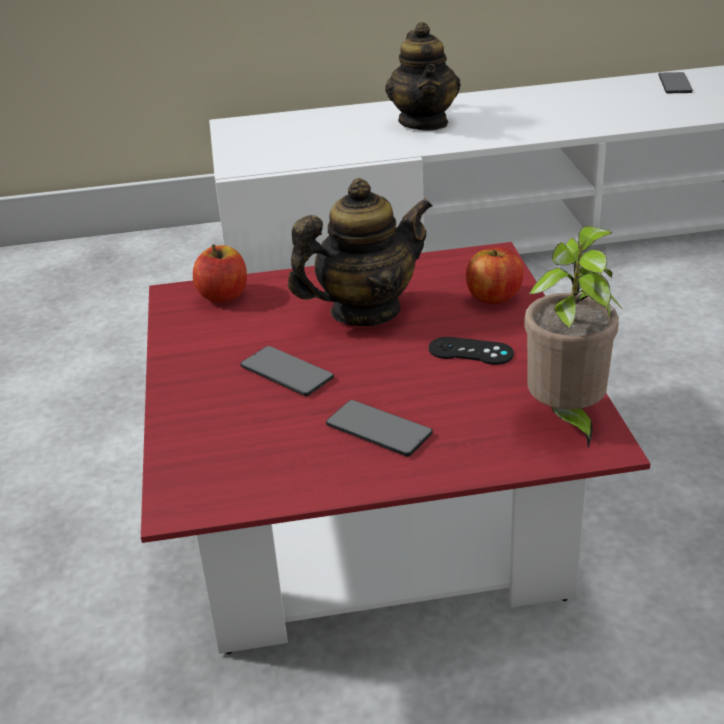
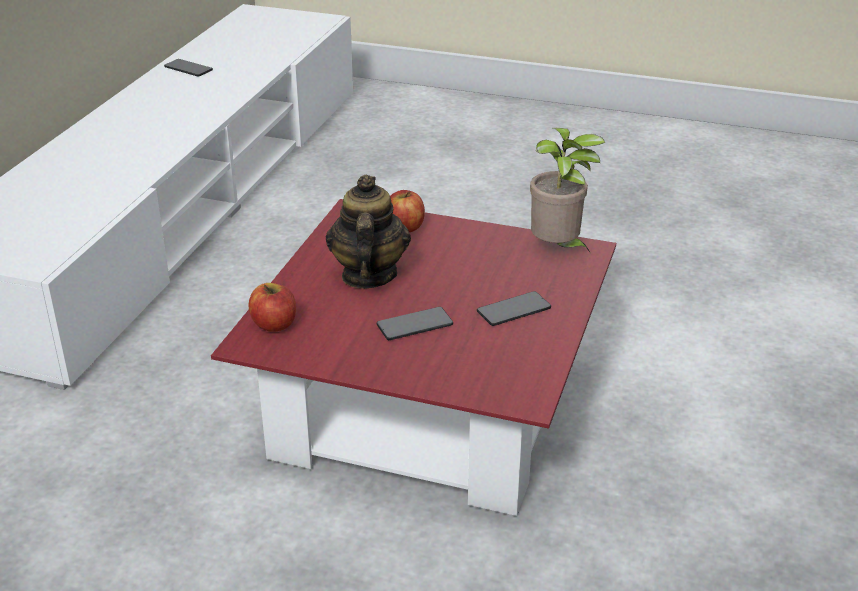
camera: 65 degrees left, 0 degrees up
teapot [385,22,461,131] -> none
black game controller [429,337,514,365] -> none

